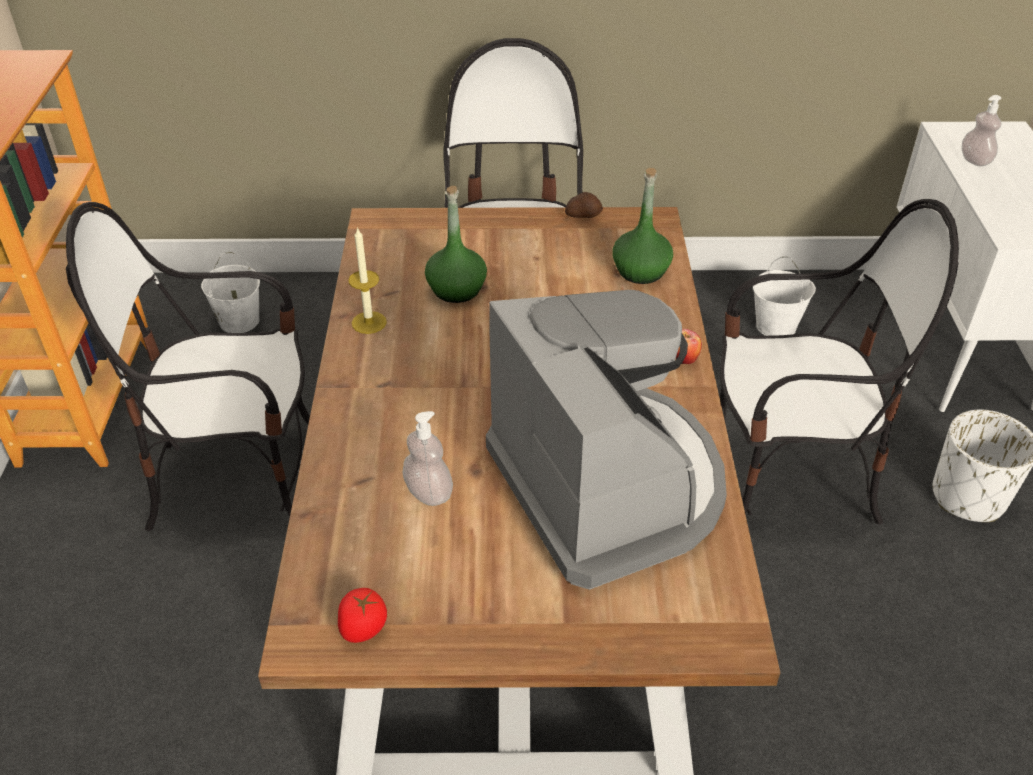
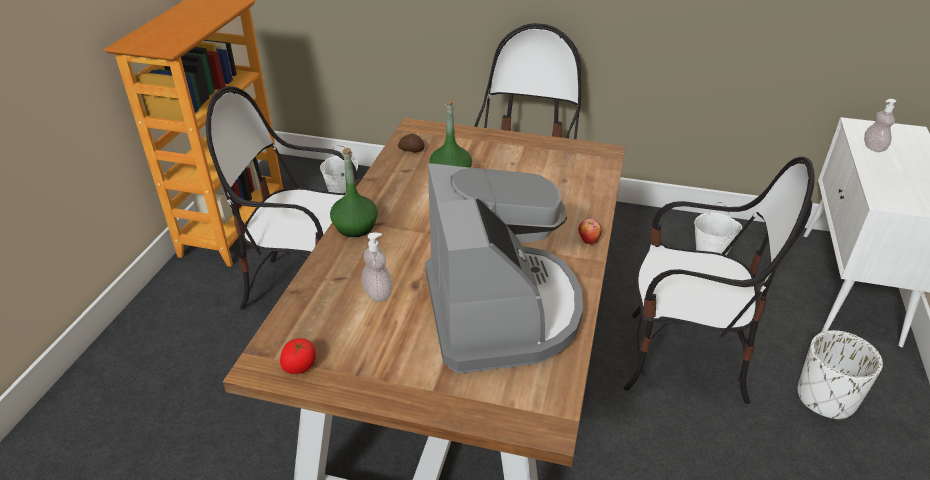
camera: 15 degrees right, 5 degrees down
candle [348,227,387,334] -> none
potato [565,192,603,218] -> potato moved to [398,134,425,152]
green bottle [612,168,673,284] -> green bottle moved to [330,148,378,237]

